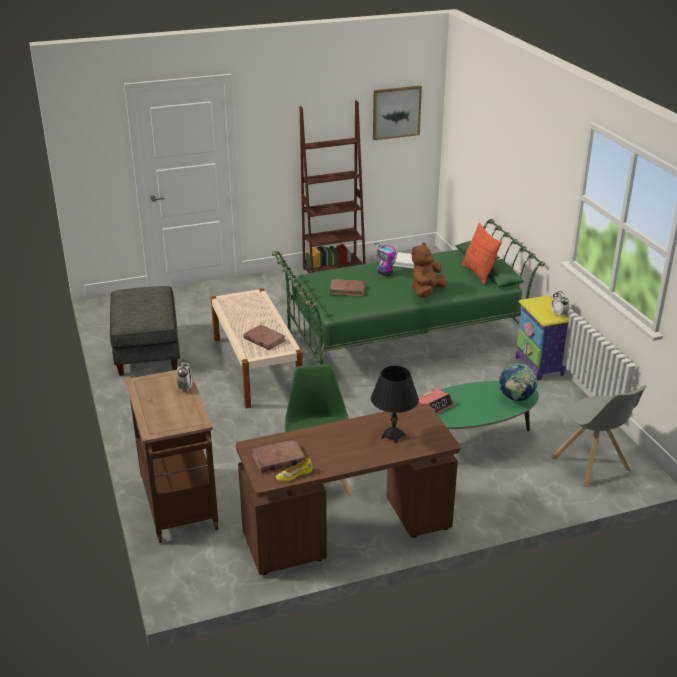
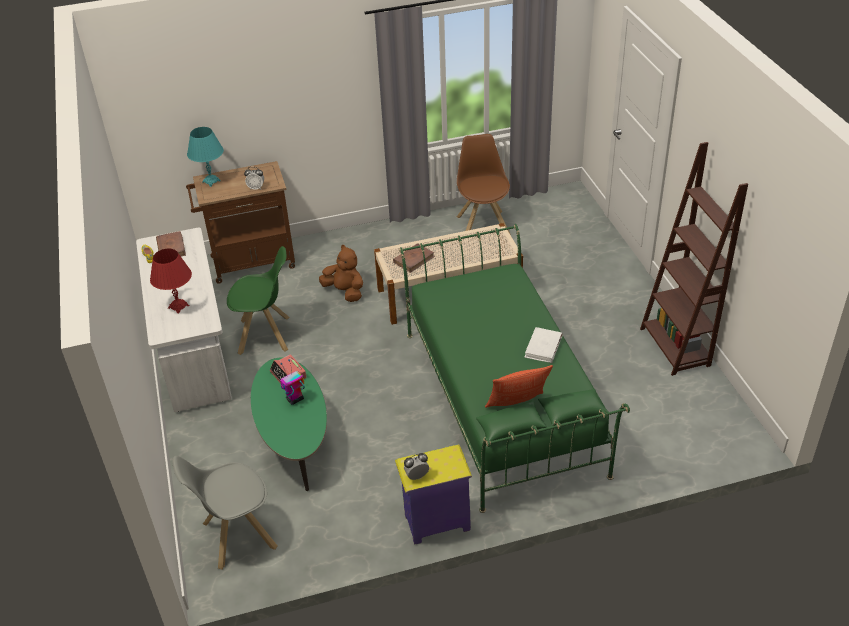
camera: 95 degrees right, 10 degrees up
grey ottoman [110,286,180,376] -> brown chair [457,134,510,234]
brown desk [236,403,461,575] -> white desk [136,228,232,412]
brown book [329,279,365,296] -> none
black table lamp [371,366,419,444] -> red table lamp [150,249,192,314]
picture [373,86,422,140] -> none
toy robot [374,243,397,277] -> toy robot moved to [280,359,305,405]
brown plush toy [412,243,446,298] -> brown plush toy moved to [319,245,363,302]
globe [499,363,538,401] -> none
none -> turquoise table lamp [187,127,224,187]

